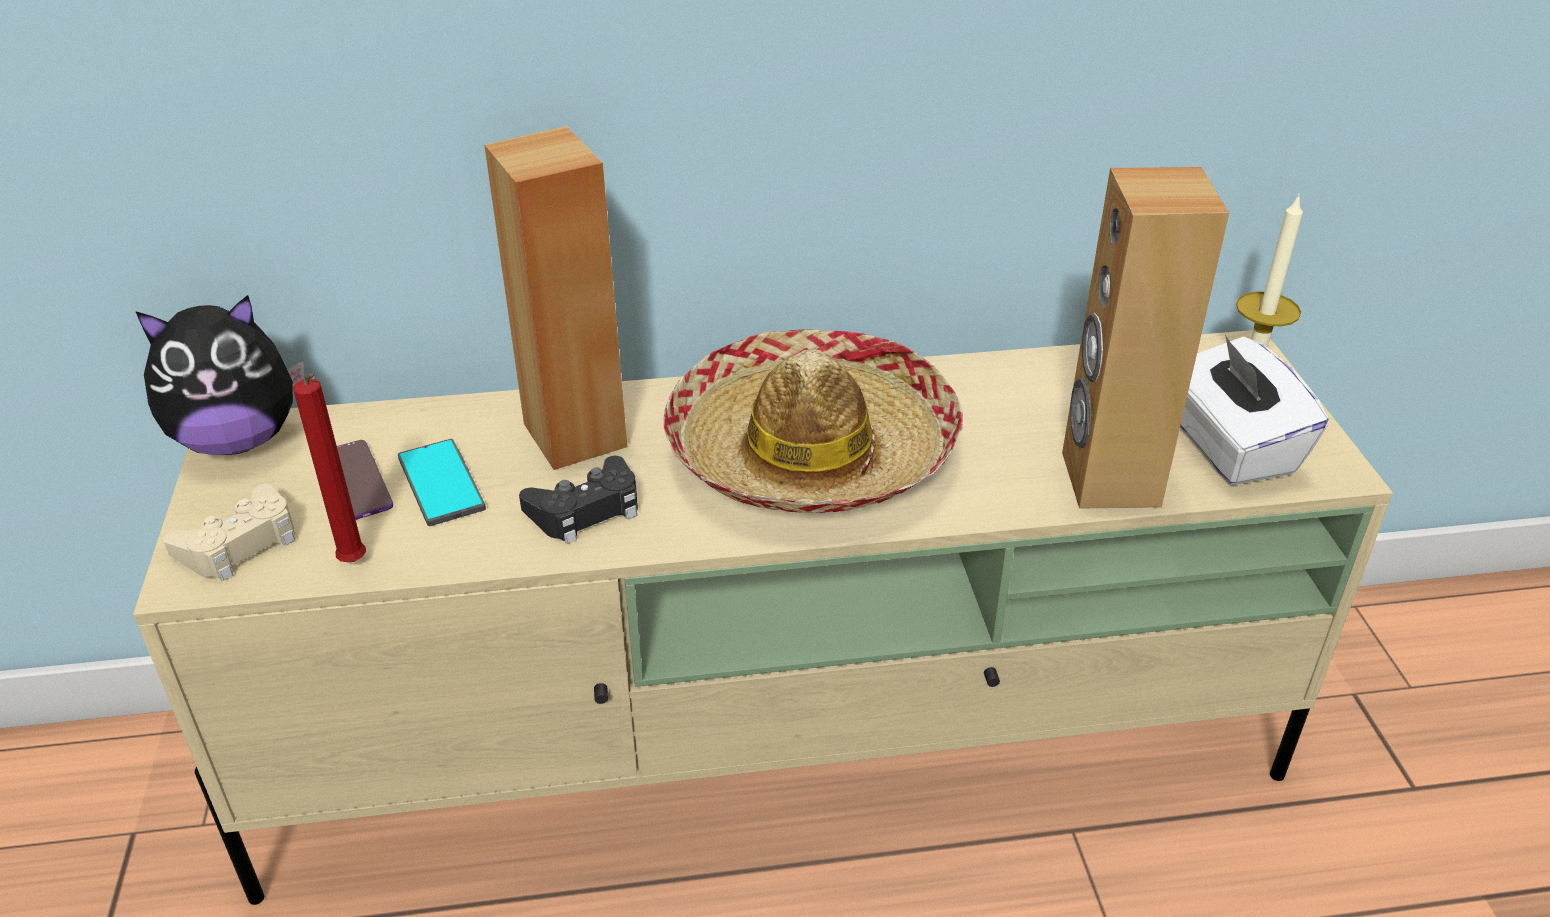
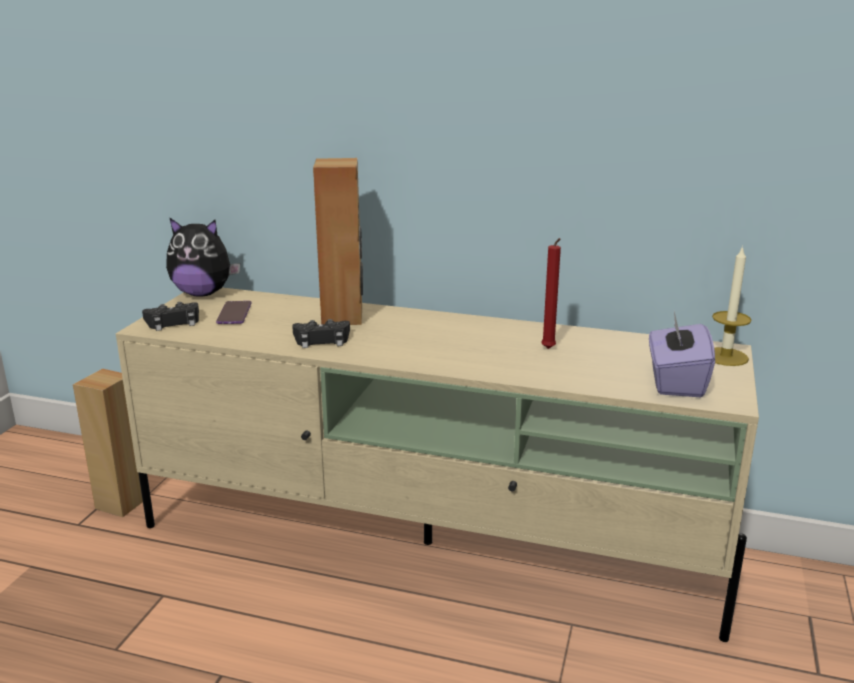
camera: 25 degrees right, 15 degrees down
beige game controller [163,484,295,581] -> black game controller [142,302,199,331]
red candle [293,373,366,562] -> red candle moved to [541,238,561,349]
phone [398,439,486,526] -> none
hat [663,329,963,513] -> none
brown speaker [1062,167,1229,509] -> brown speaker moved to [73,369,143,517]
white tissue box [1180,335,1329,485] -> purple tissue box [649,312,715,397]

